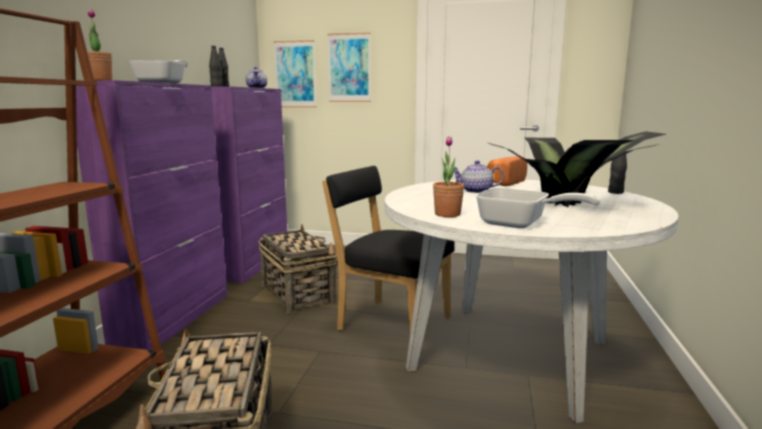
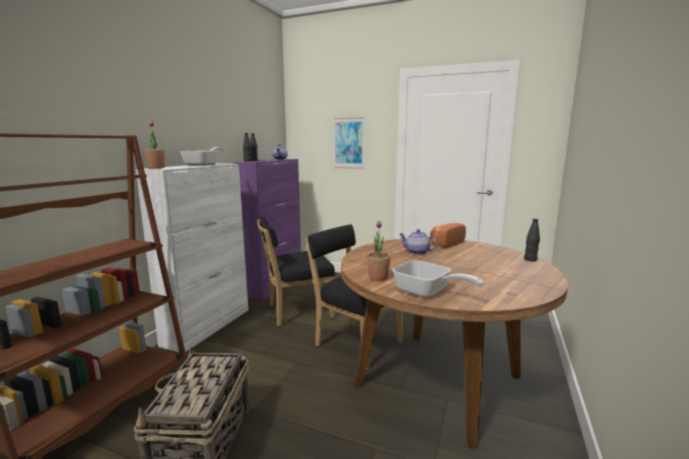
camera: 10 degrees right, 0 degrees up
purple cabinet [76,80,227,351] -> white cabinet [136,163,248,353]
basket [259,224,338,314] -> black chair [257,216,335,327]
picture [274,40,316,108] -> none
white dining table [385,180,679,424] -> brown dining table [341,238,568,449]
potted plant [486,131,666,207] -> none

